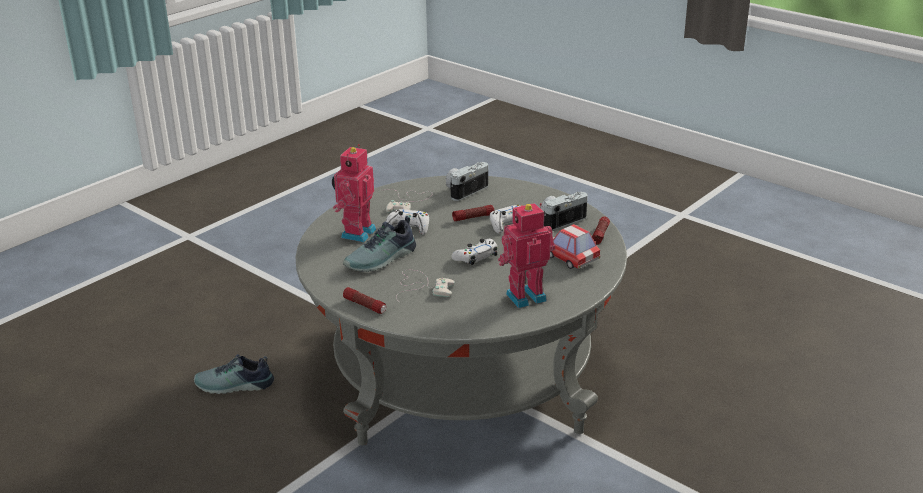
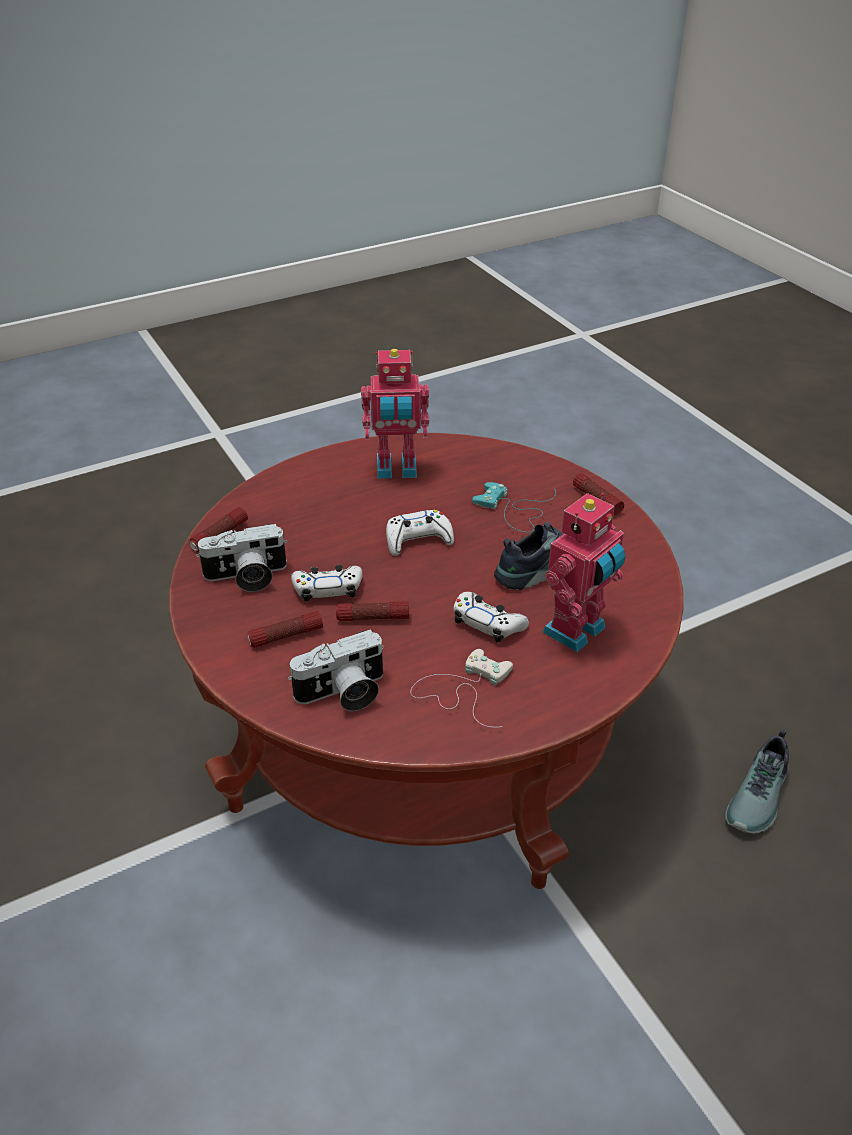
camera: 160 degrees left, 10 degrees up
shoe [194,354,274,394] -> shoe turned 105 degrees clockwise [725,729,789,834]
grey coffee table [295,176,627,445] -> red coffee table [169,433,683,889]
white game controller [396,270,455,302] -> turquoise game controller [472,482,556,533]
toy car [550,224,600,269] -> none
none -> flashlight [247,611,323,648]

